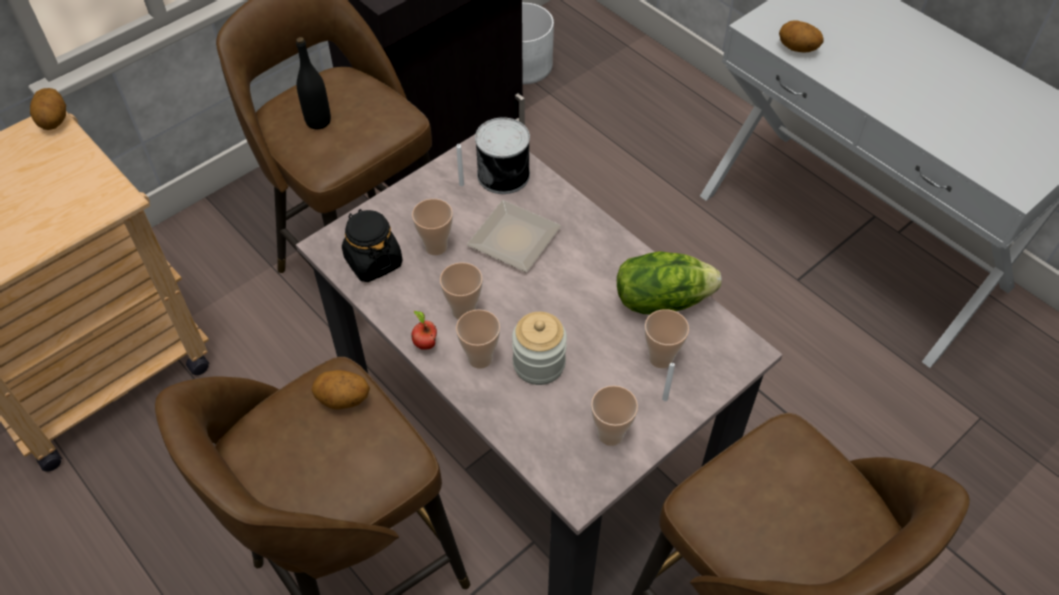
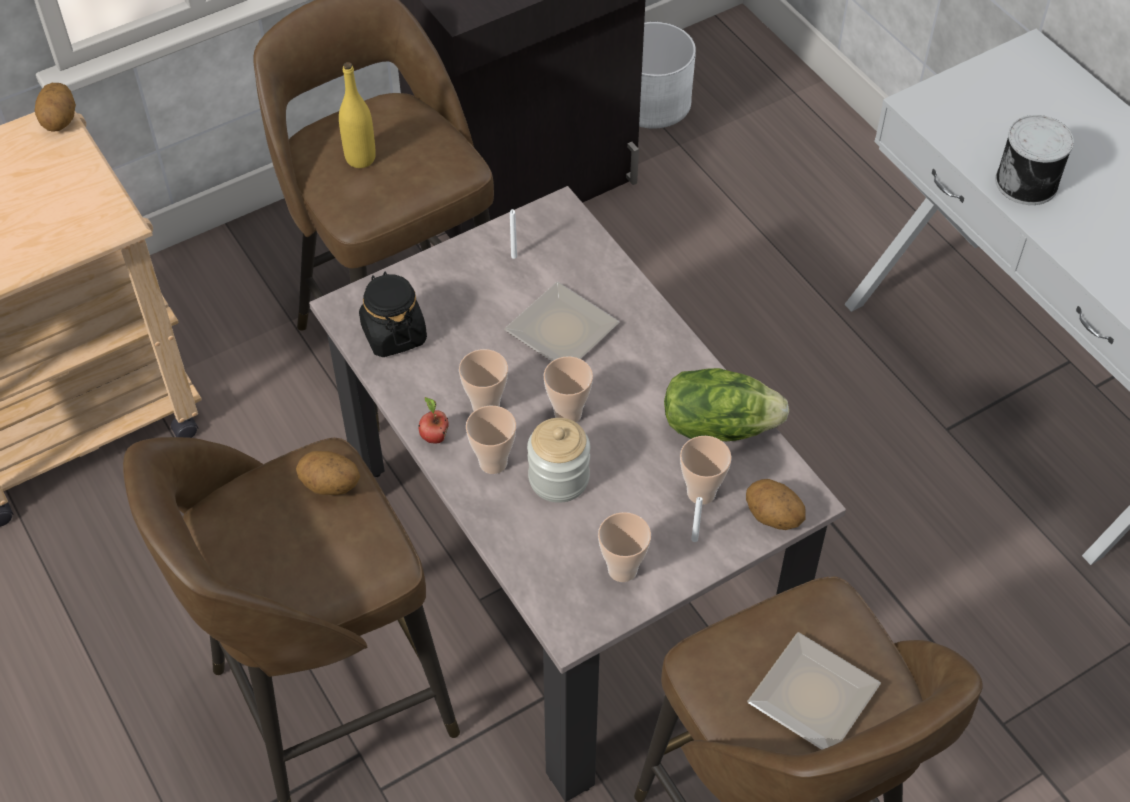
camera: 10 degrees right, 0 degrees up
black bottle [296,37,331,129] -> yellow bottle [339,62,376,168]
cup [412,199,453,255] -> cup moved to [544,356,593,422]
can [475,117,530,194] -> can moved to [995,115,1074,205]
potato [779,20,824,52] -> potato moved to [746,479,806,530]
none -> plate [747,632,881,750]

